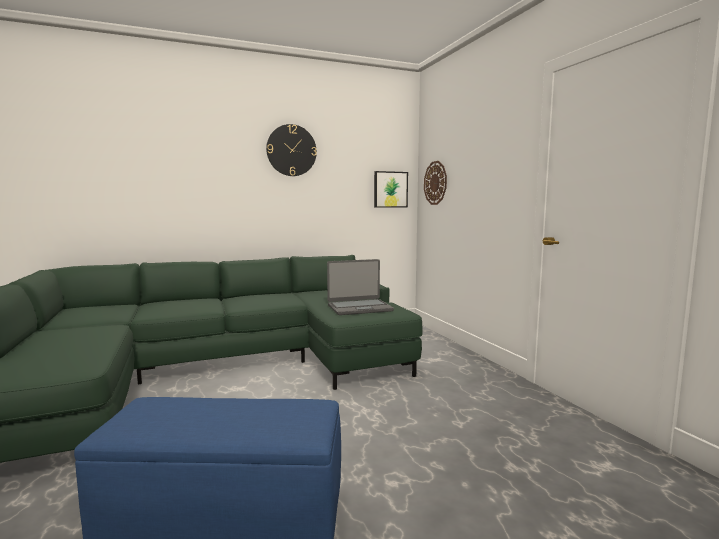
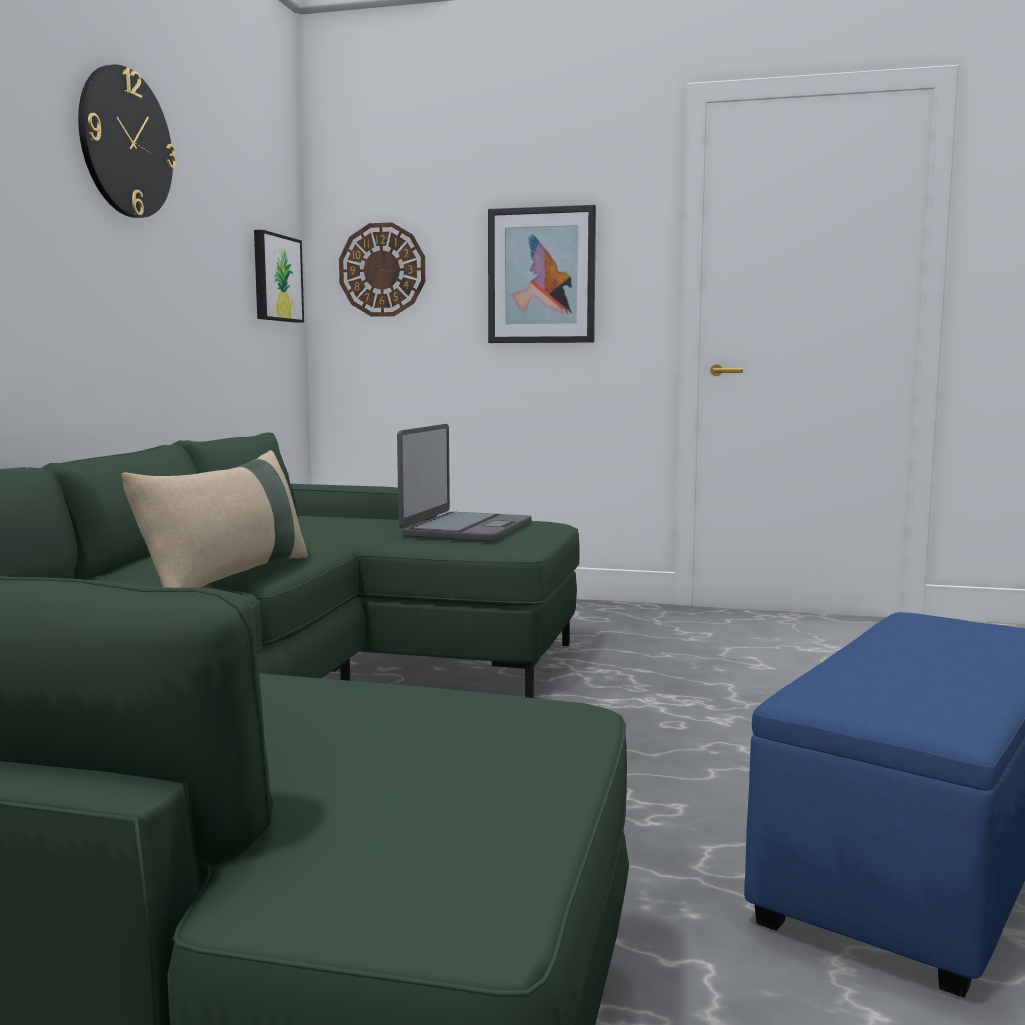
camera: 55 degrees left, 0 degrees up
none -> beige pillow [121,450,308,588]
none -> picture [488,205,596,343]

